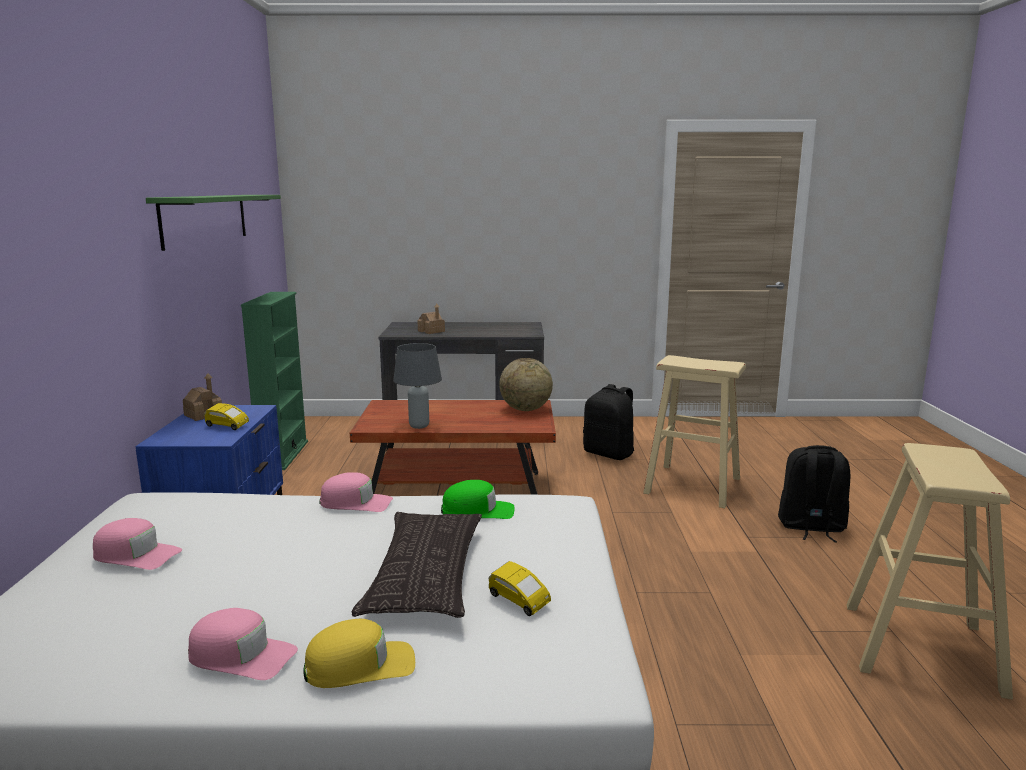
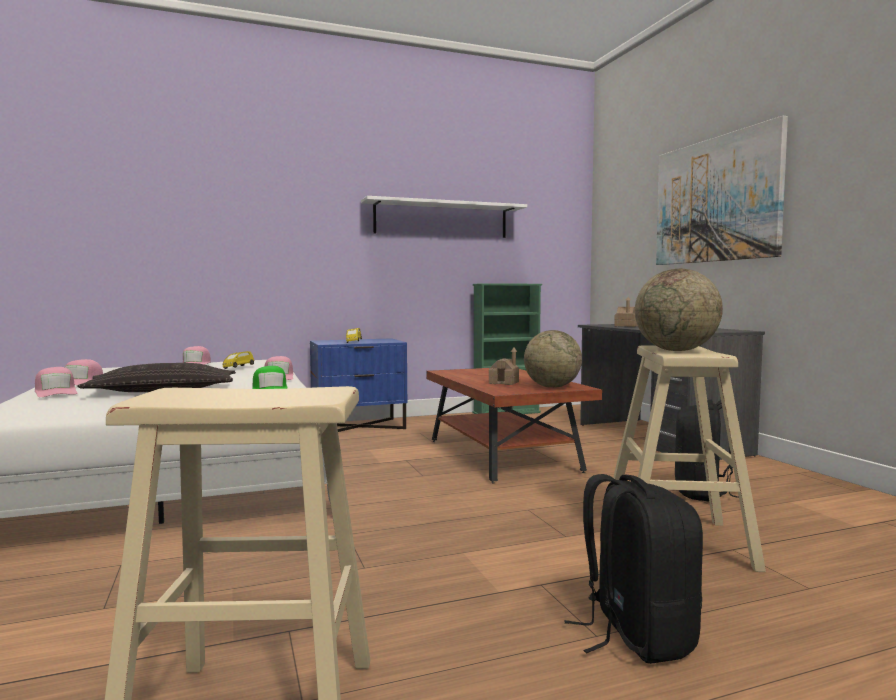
camera: 70 degrees right, 10 degrees down
green shelf [146,195,281,251] -> white shelf [361,196,527,238]
toy house [183,373,222,421] -> toy house moved to [489,348,519,385]
yellow cap [304,619,415,688] -> pink cap [35,367,78,397]
grey table lamp [393,343,442,429] -> none
yellow toy car [489,561,551,616] -> yellow toy car moved to [223,351,254,369]
none -> globe [635,269,723,351]
none -> picture [656,116,788,265]

